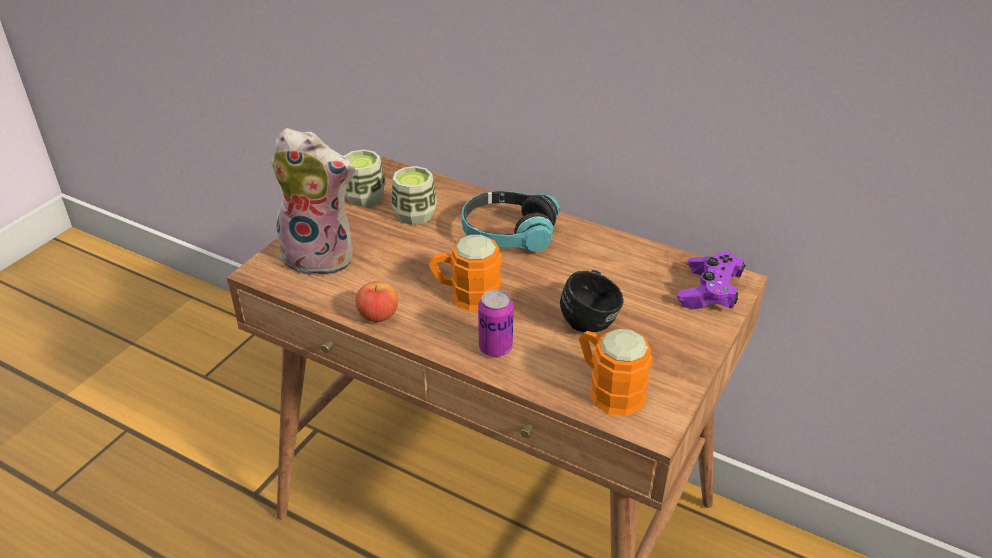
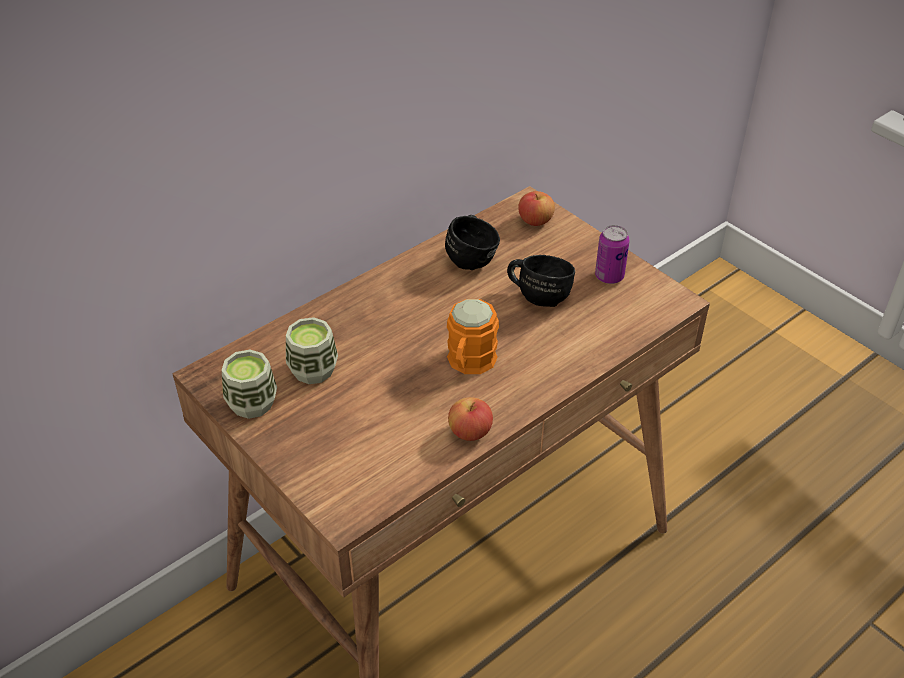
camera: 70 degrees left, 5 degrees up
plush toy [271,128,355,276] -> none
headphones [462,191,560,252] -> none
can [478,290,513,357] -> can moved to [595,225,630,284]
orange mug [579,329,652,416] -> none
purple game controller [678,252,745,309] -> apple [518,191,555,226]
none -> black mug [445,215,500,270]

